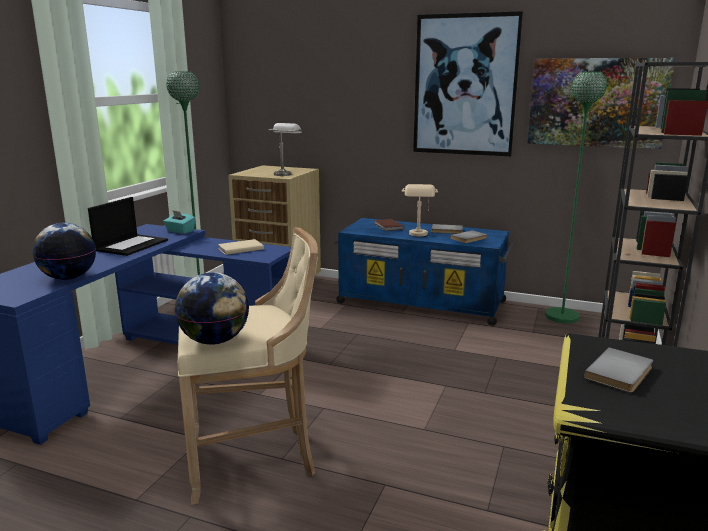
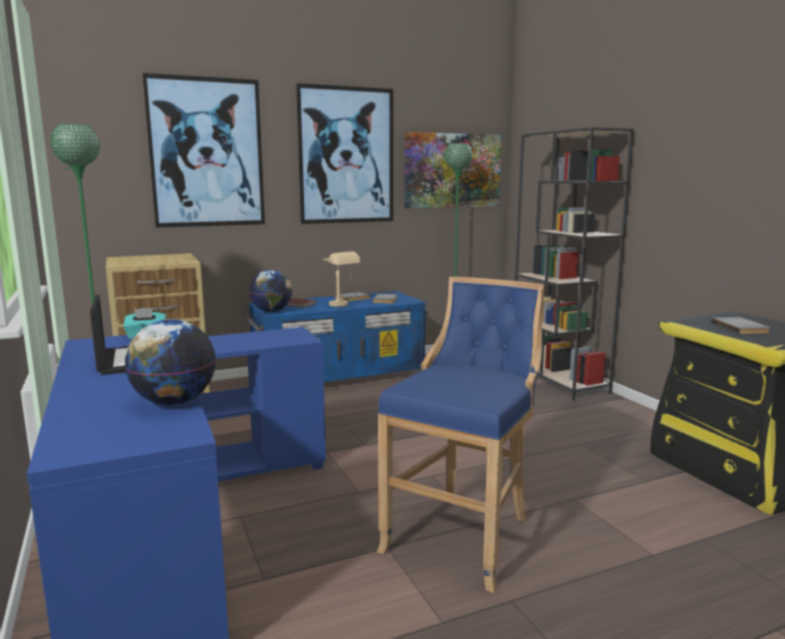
camera: 45 degrees left, 5 degrees down
globe [175,272,249,345] -> globe moved to [249,270,292,312]
beige stool [178,227,318,505] -> blue stool [377,277,545,593]
beige book [218,239,264,255] -> none
grey table lamp [268,123,302,176] -> none
none -> picture [142,73,265,228]

